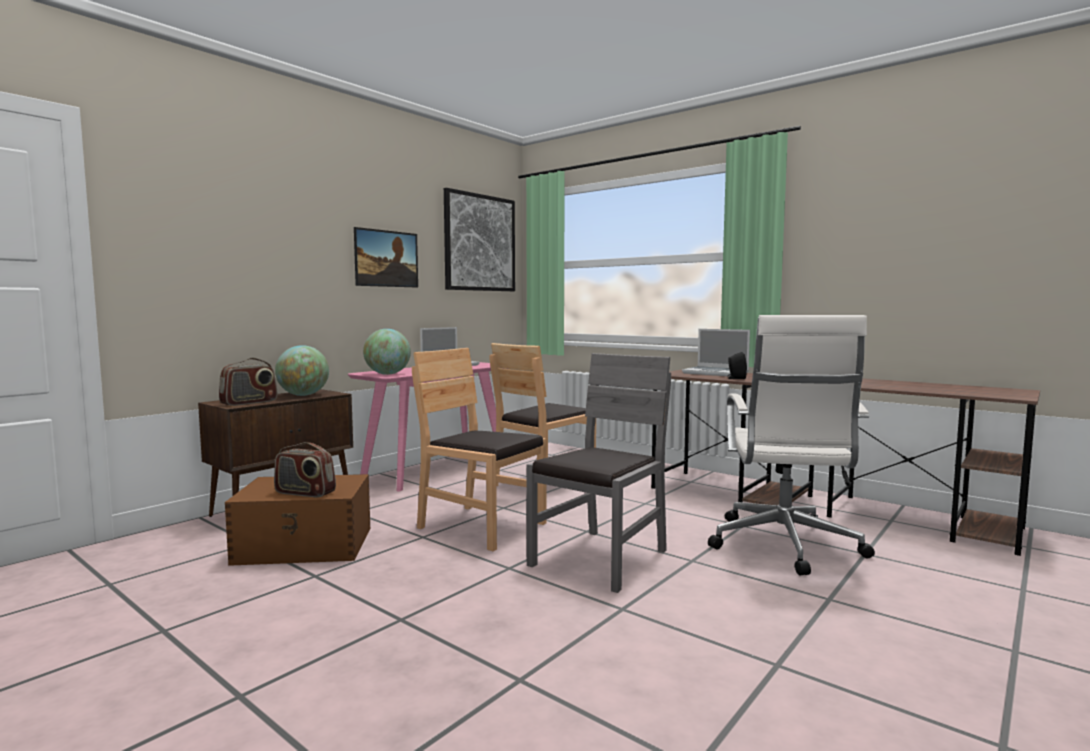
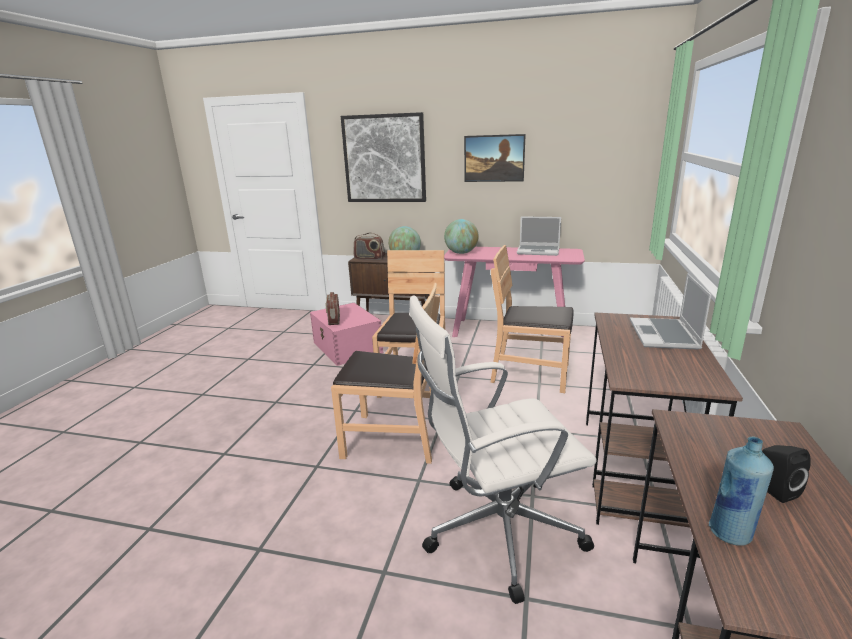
camera: 65 degrees right, 15 degrees up
brown storage box [225,474,371,566] -> pink storage box [310,303,383,366]
picture [444,188,515,291] -> picture moved to [341,112,426,202]
grey chair [526,353,671,593] -> brown chair [331,283,440,464]
black speaker [727,352,747,379] -> black speaker moved to [762,445,811,503]
none -> blue bottle [709,437,774,546]

